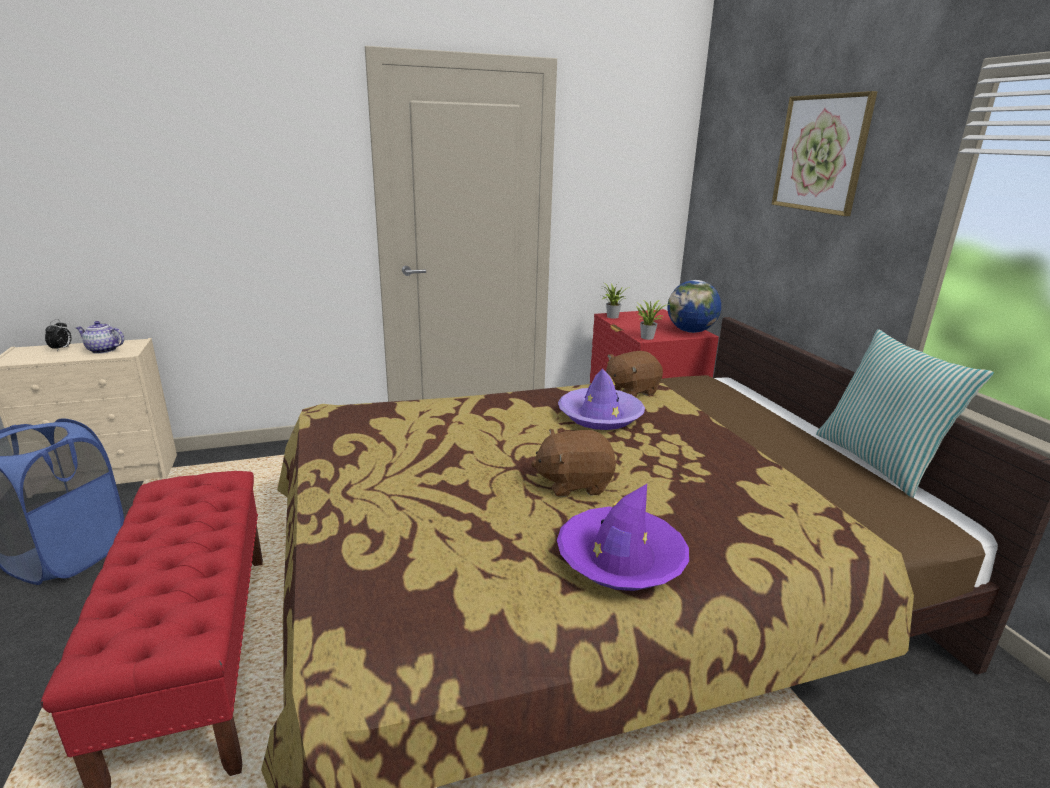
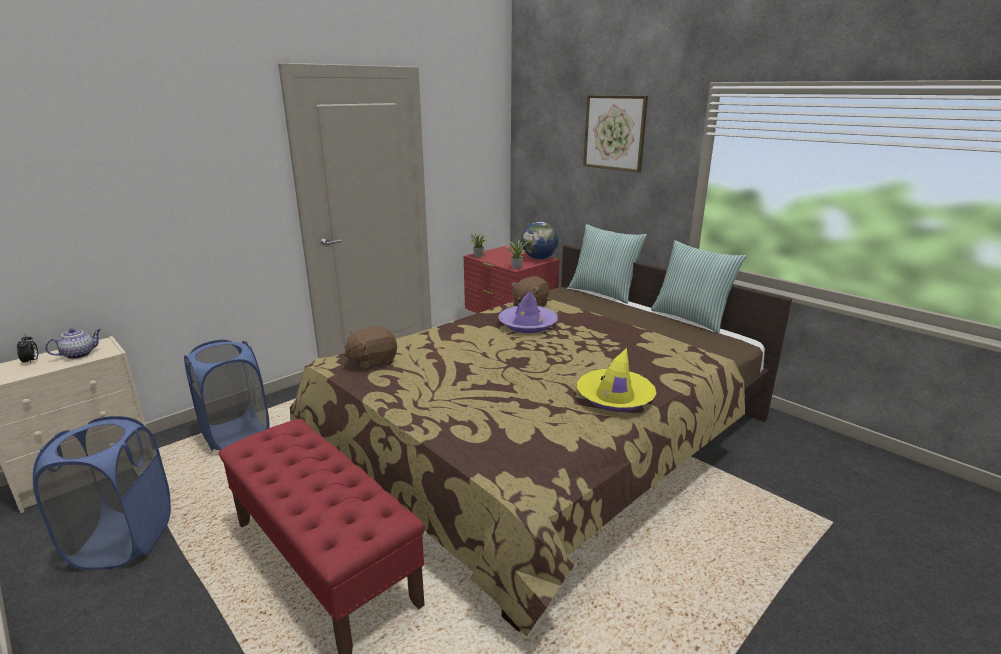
camera: 25 degrees left, 0 degrees up
teapot [76,321,124,354] -> teapot turned 150 degrees clockwise [45,328,101,359]
brown plush toy [531,429,616,497] -> brown plush toy moved to [343,326,397,371]
purple hat [557,484,689,591] -> yellow hat [577,348,657,412]
none -> blue laundry basket [184,340,270,451]
none -> pillow [569,224,647,304]

